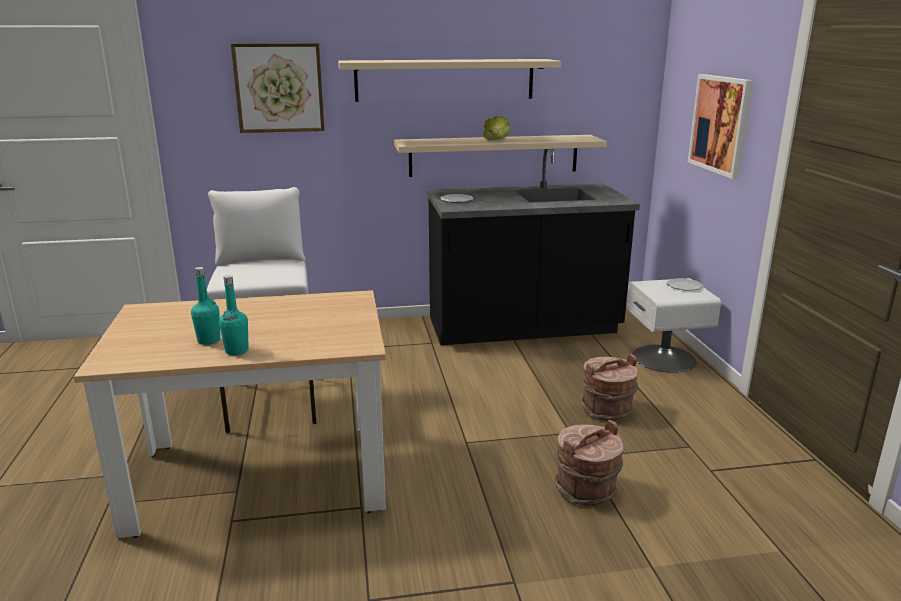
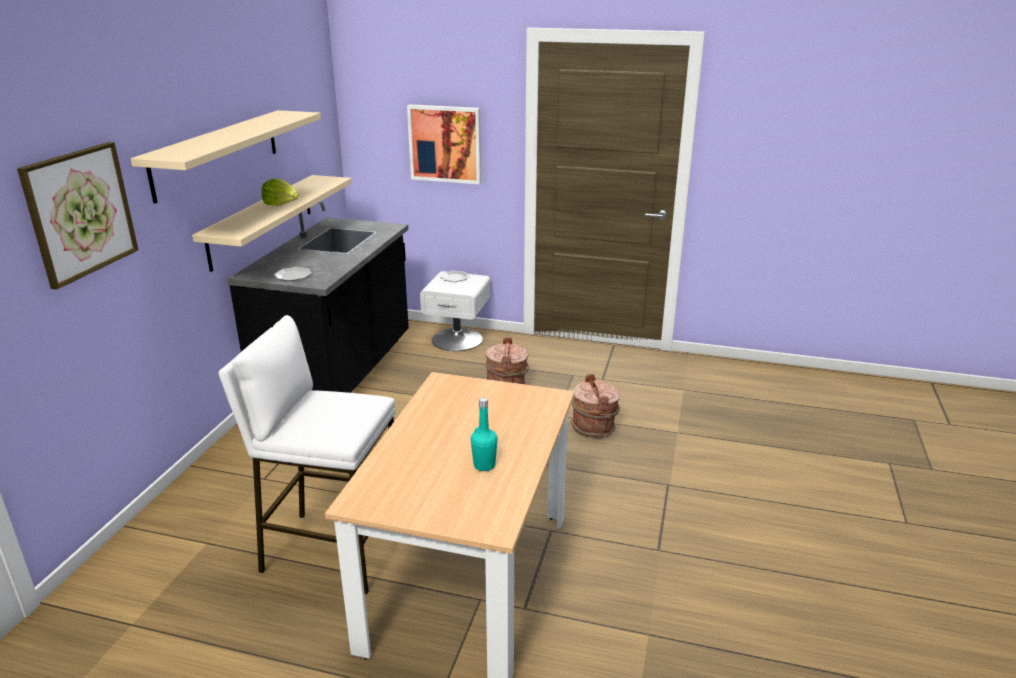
camera: 65 degrees left, 5 degrees up
turquoise bottle [219,275,248,355] -> none

